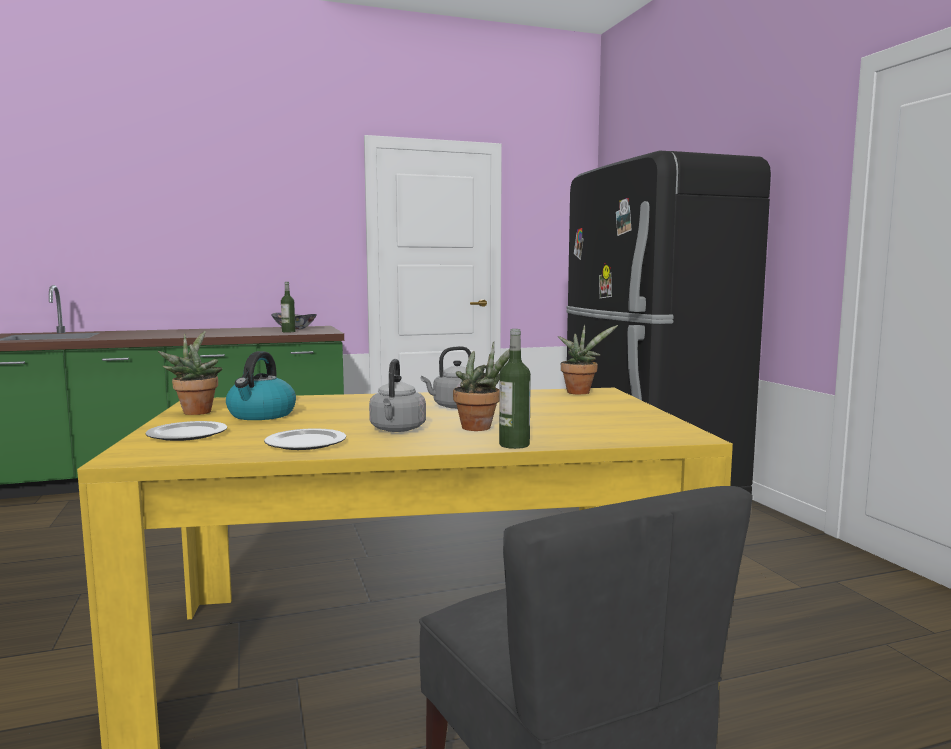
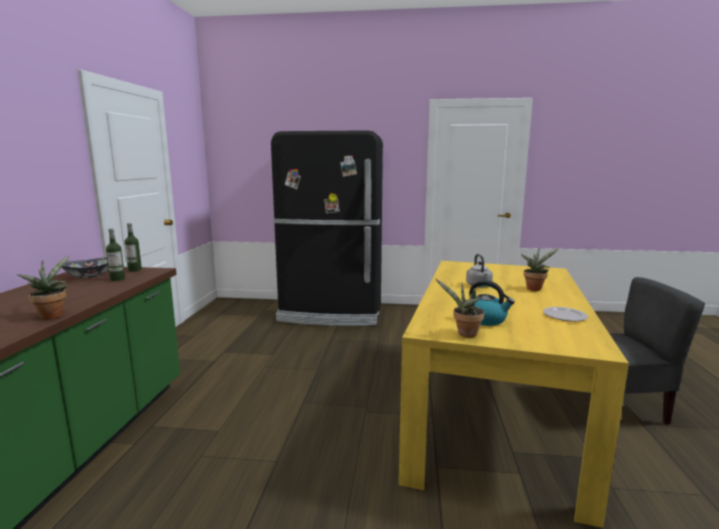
camera: 65 degrees left, 5 degrees up
plate [145,421,227,441] -> none
grey kettle [369,359,426,432] -> none
bottle [499,329,531,449] -> bottle moved to [124,223,142,272]
potted plant [558,325,618,394] -> potted plant moved to [16,255,70,319]

